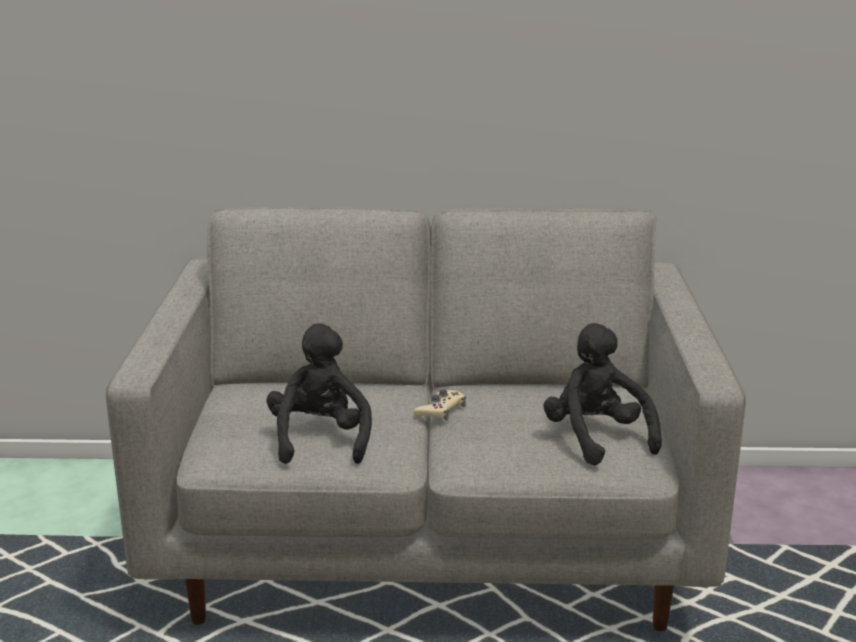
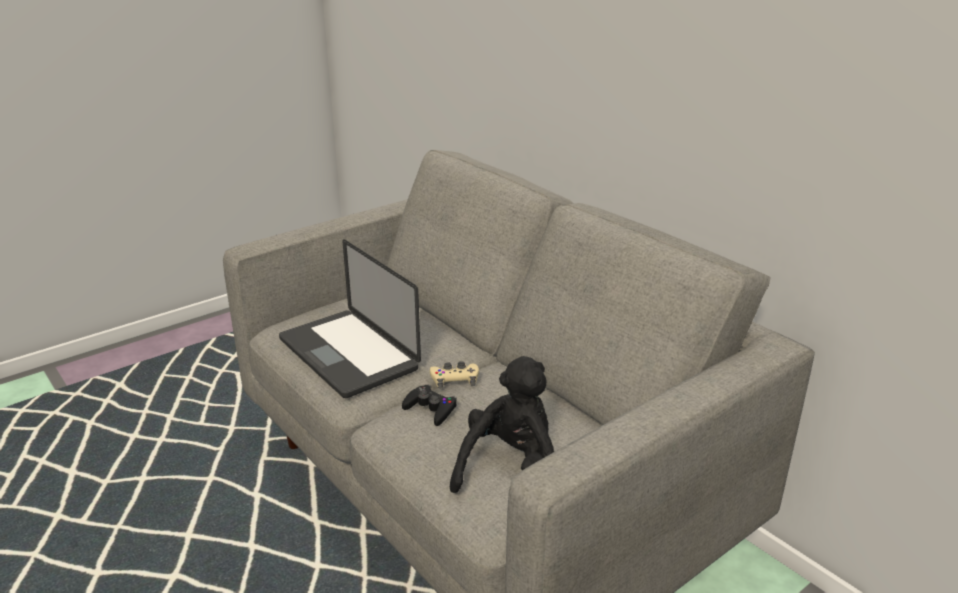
camera: 50 degrees right, 5 degrees up
black plush toy [267,323,372,464] -> laptop [279,239,421,398]
none -> black game controller [402,385,457,426]

